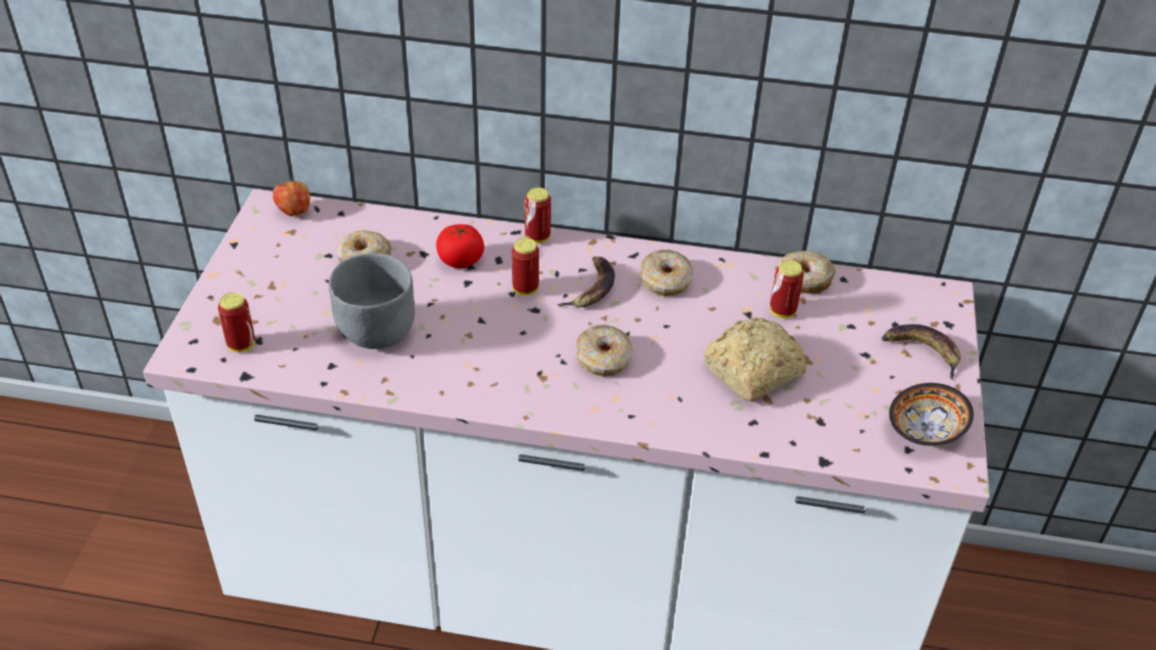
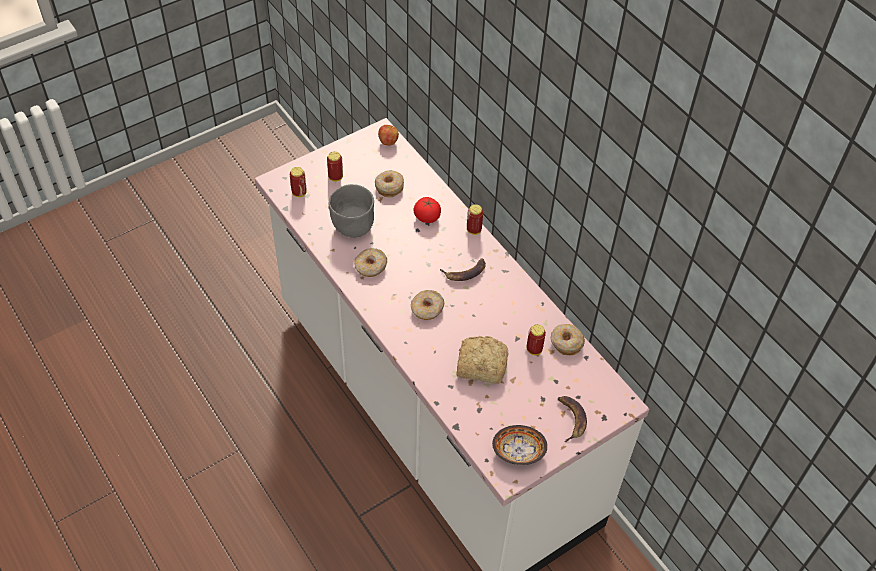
camera: 45 degrees right, 10 degrees up
can [512,238,539,296] -> can moved to [327,151,343,182]
donut [640,250,693,296] -> donut moved to [354,248,387,277]

